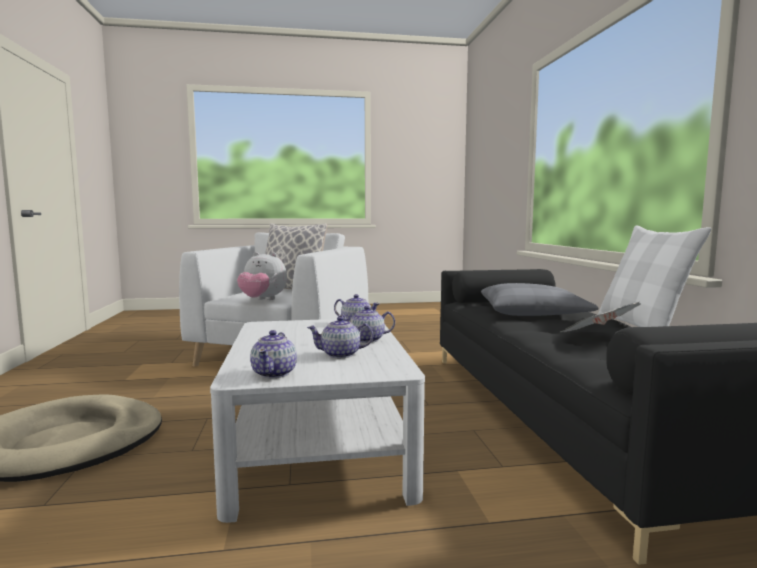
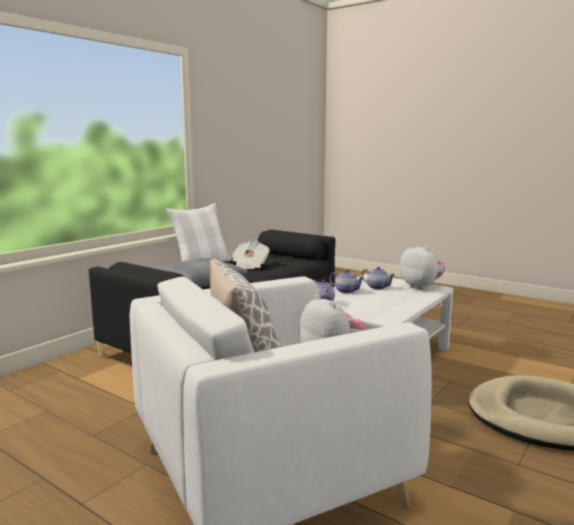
camera: 135 degrees left, 5 degrees up
teapot [250,330,297,378] -> plush toy [399,244,445,290]

